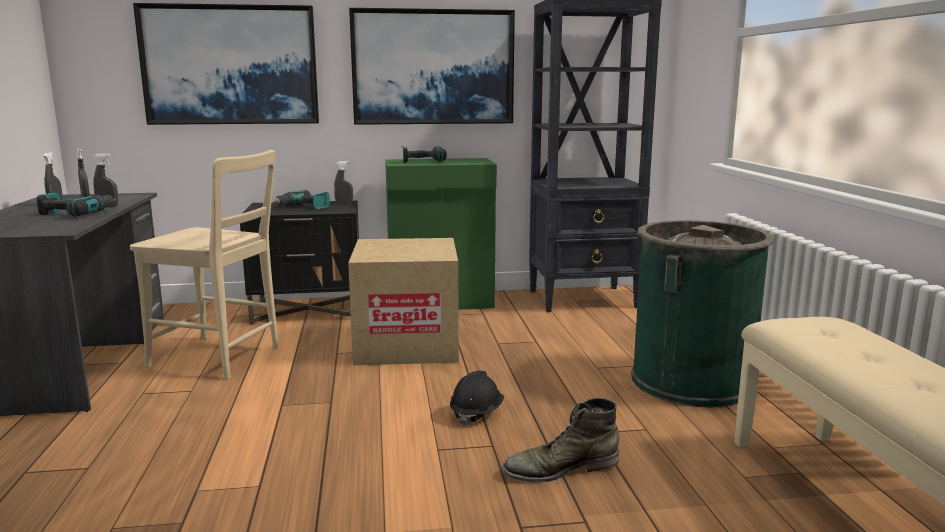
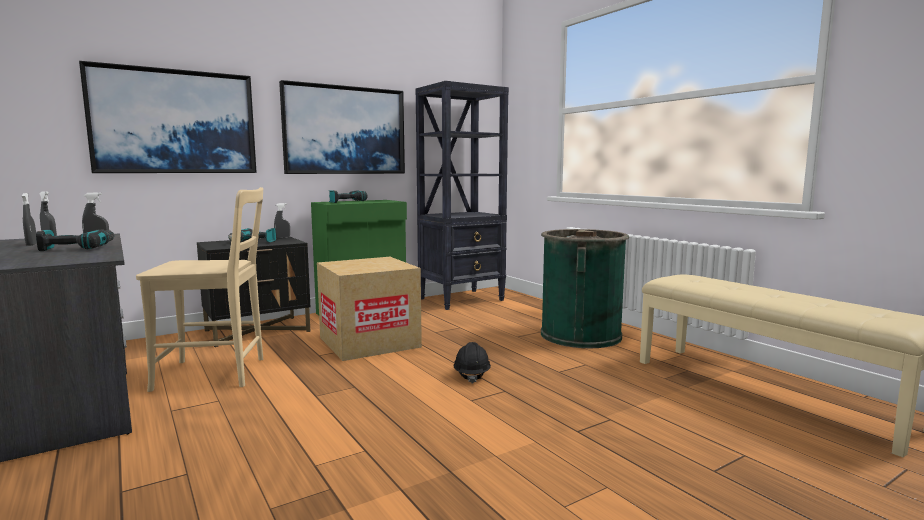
camera: 25 degrees left, 5 degrees down
green boot [502,398,619,482] -> none

